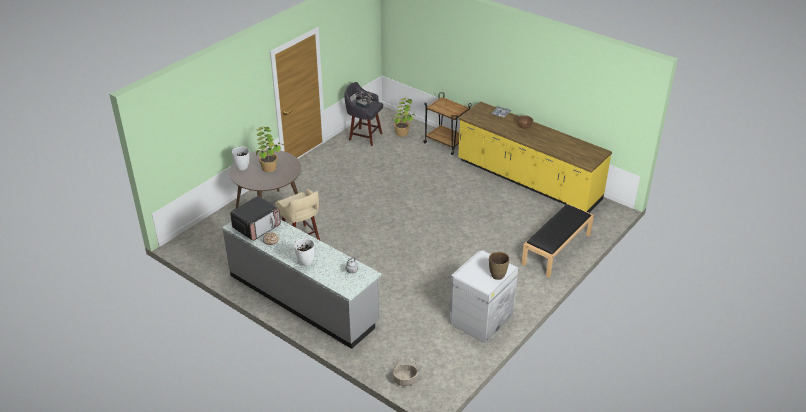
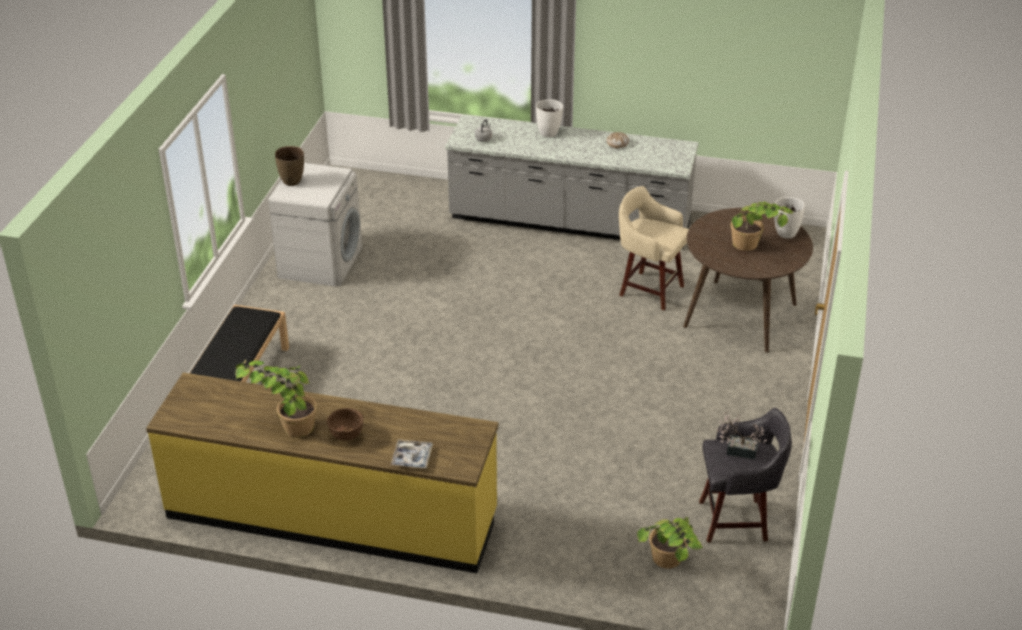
camera: 155 degrees right, 0 degrees up
microwave [230,196,281,241] -> none
basket [393,358,418,386] -> none
brown cart [423,92,472,155] -> none
none -> potted plant [235,360,317,437]

